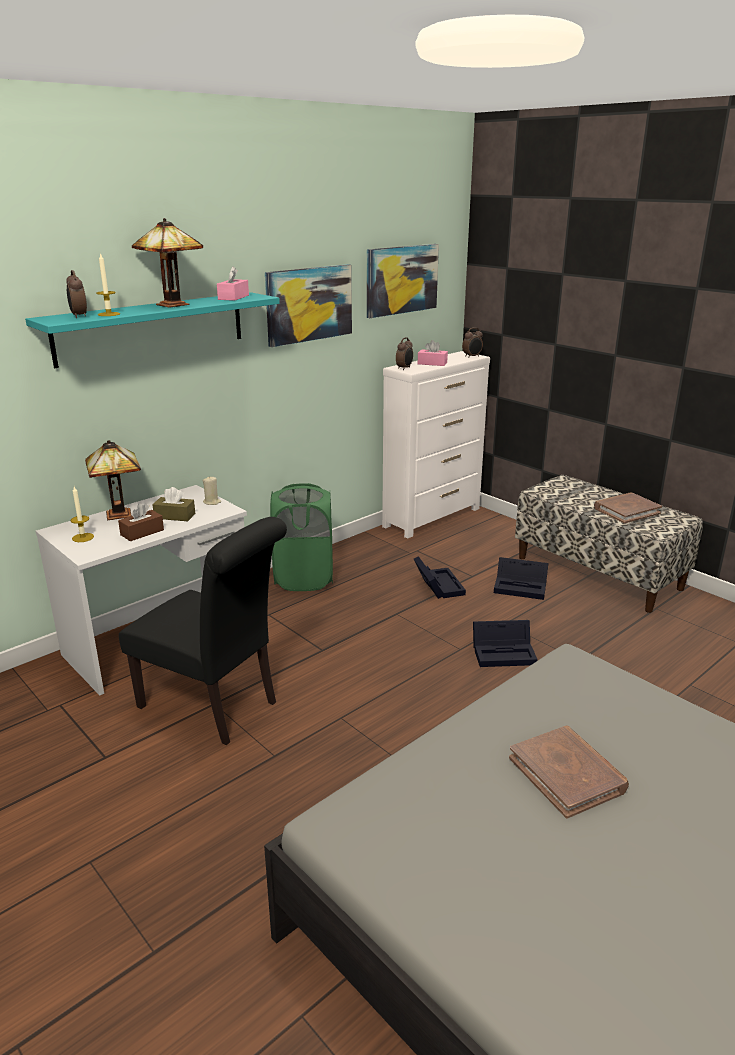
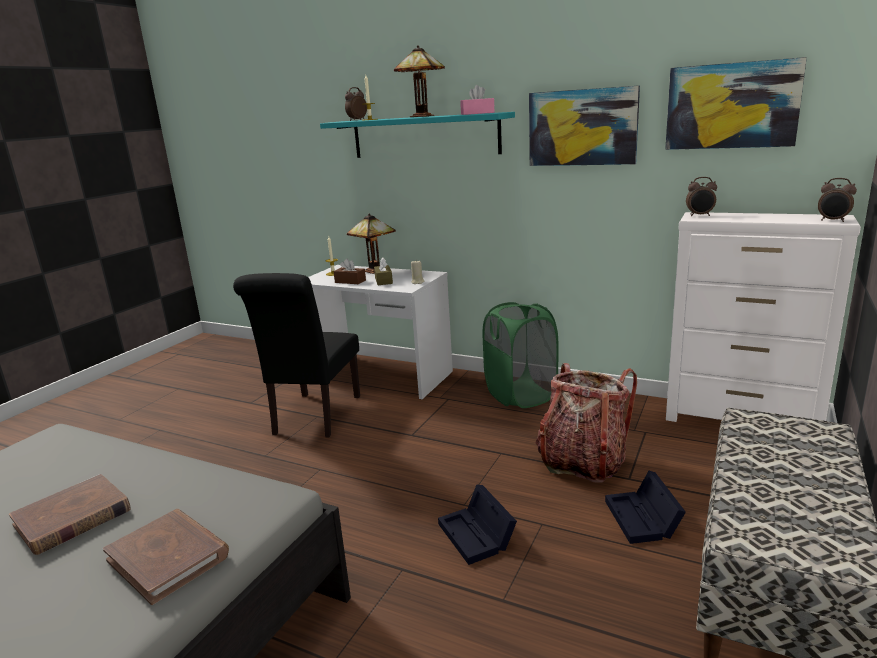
camera: 70 degrees right, 5 degrees down
black storage box [414,556,466,599] -> backpack [535,363,637,483]
pink tissue box [418,340,448,366] -> none
brown book [594,493,662,523] -> brown book moved to [103,509,229,605]

